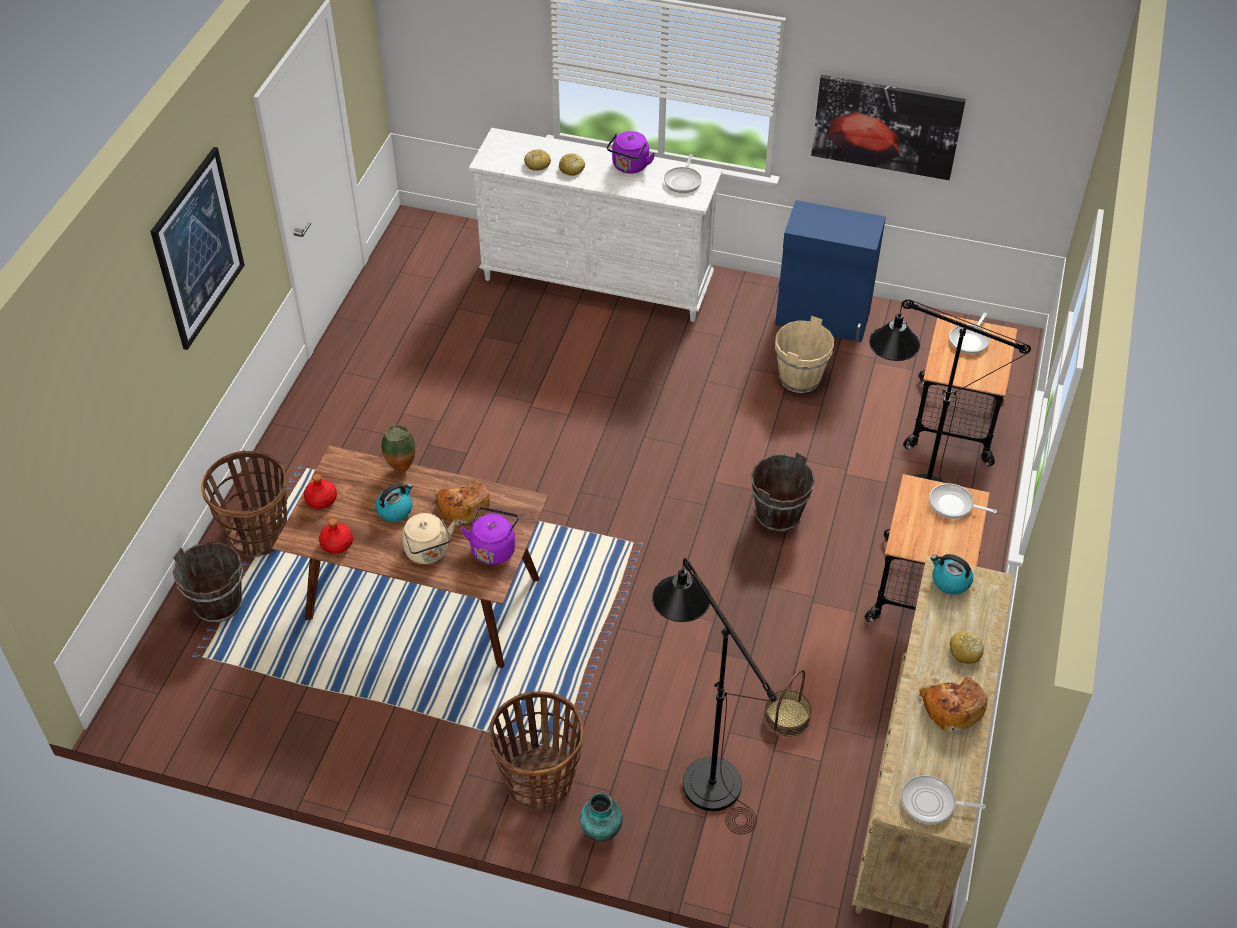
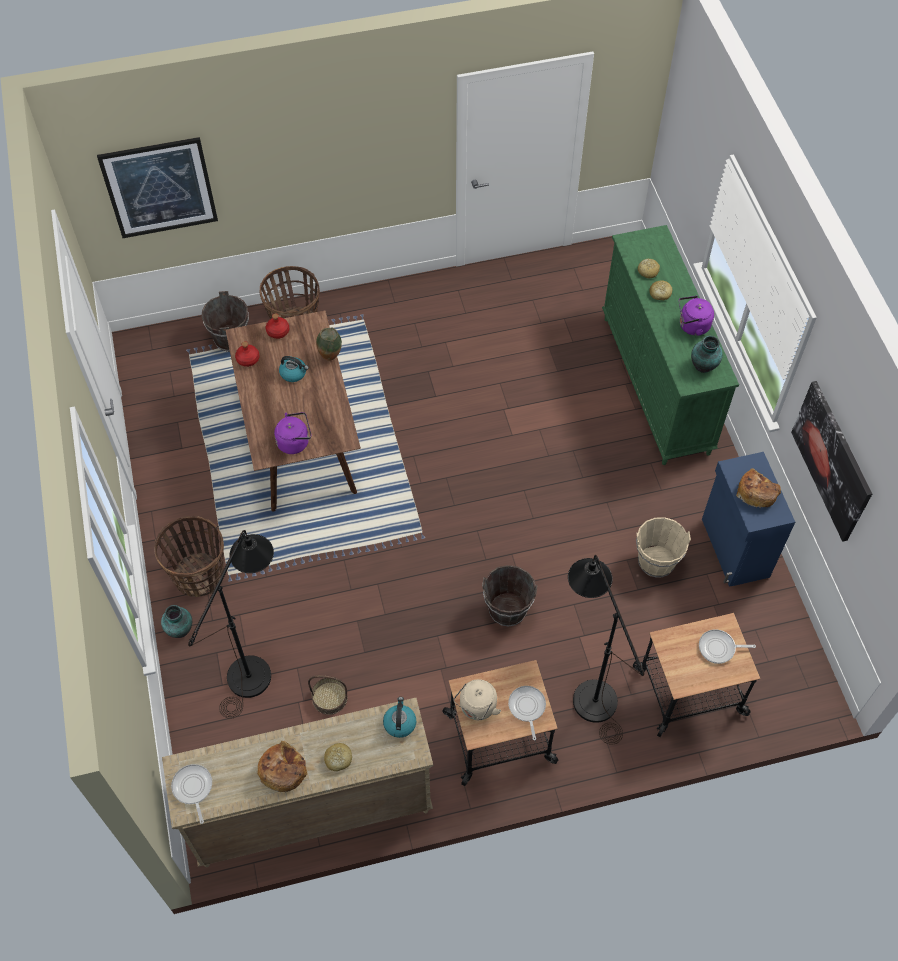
camera: 60 degrees right, 10 degrees up
picture [150,147,245,350] -> picture moved to [97,137,218,238]
beige kettle [402,513,455,564] -> beige kettle moved to [453,679,501,720]
bread [435,480,490,526] -> bread moved to [736,468,781,508]
white dresser [469,128,722,322] -> green dresser [602,225,739,465]
frying pan [664,154,702,193] -> vase [691,335,723,373]

